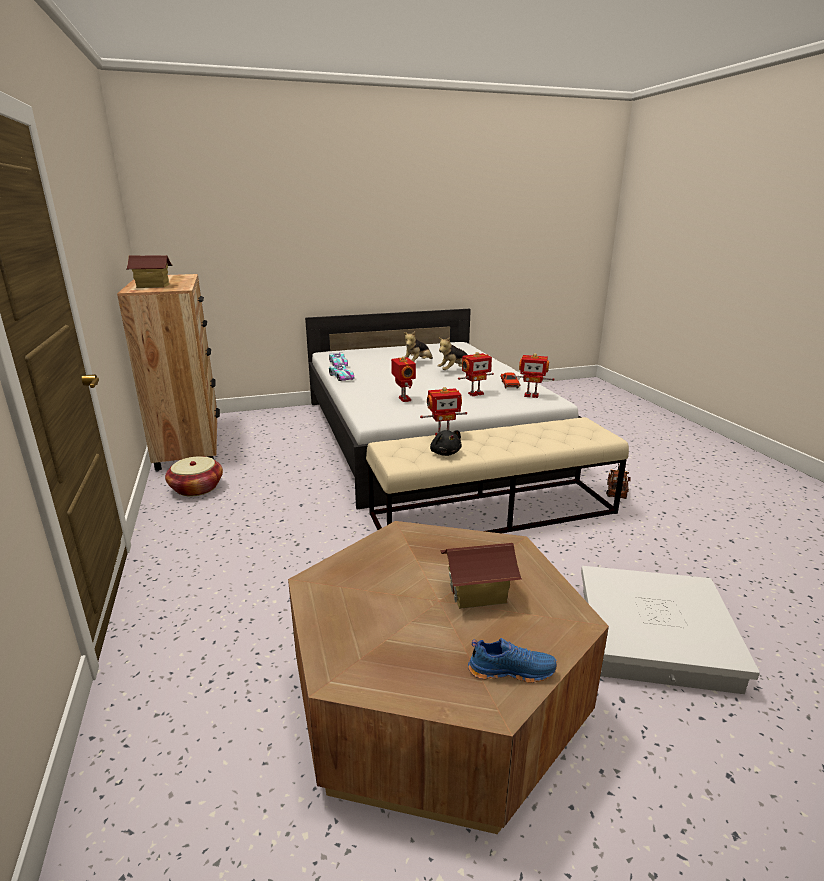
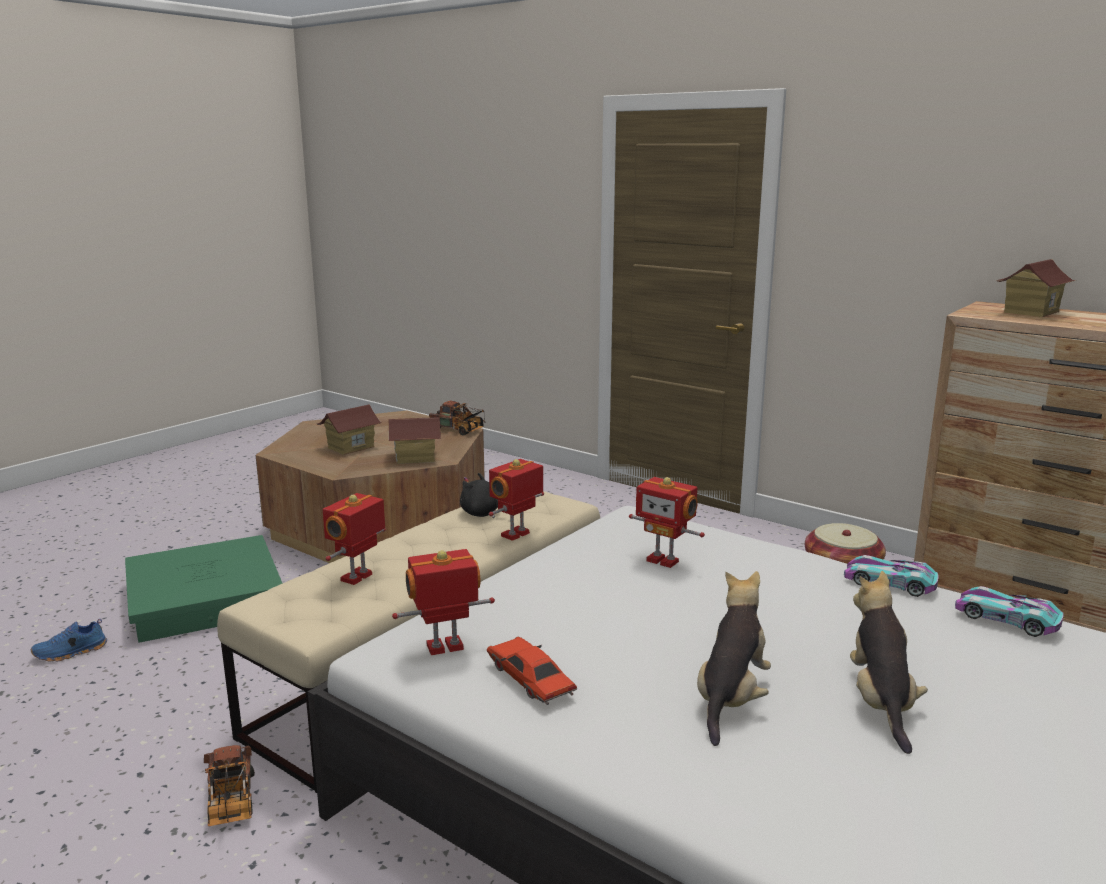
camera: 145 degrees right, 5 degrees down
toy robot [458,352,494,396] -> toy robot moved to [323,493,386,585]
blue shoe [468,638,557,683] -> blue shoe moved to [31,619,107,662]
white storage box [581,566,760,694] -> green storage box [125,535,282,643]
none -> toy house [388,417,441,464]
none -> toy truck [429,401,486,436]

